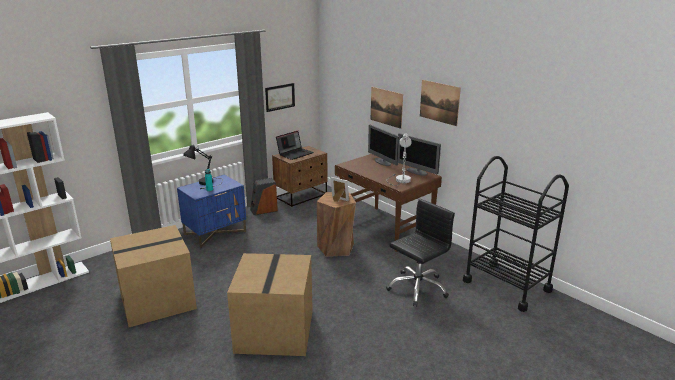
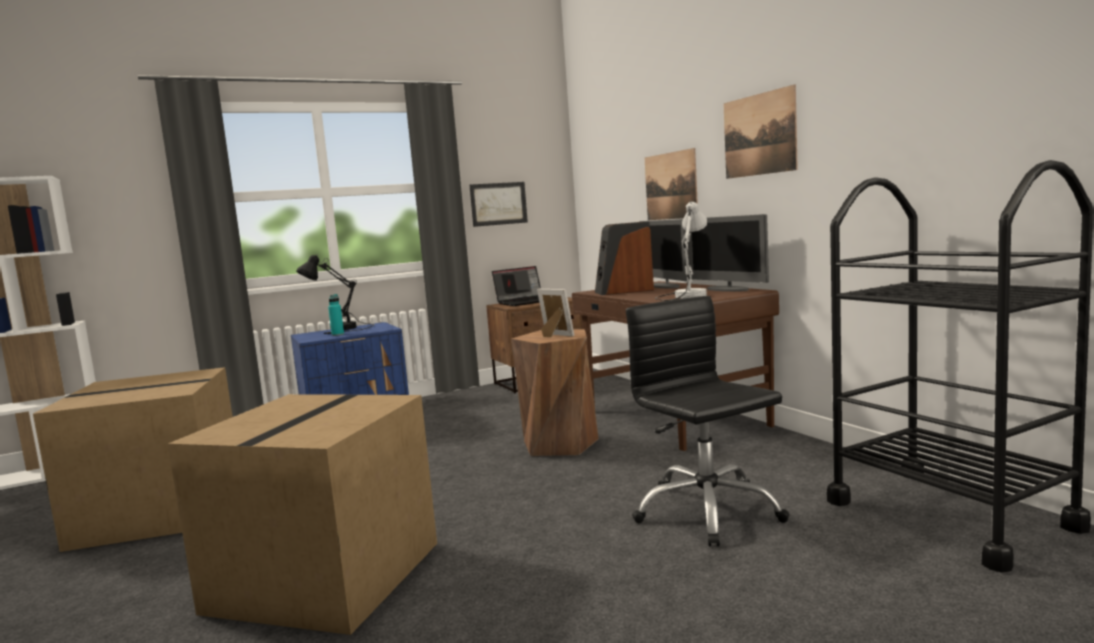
camera: 15 degrees right, 15 degrees down
speaker [250,178,278,215] -> speaker moved to [595,222,654,295]
black office chair [386,199,455,306] -> black office chair turned 90 degrees counterclockwise [626,296,790,546]

